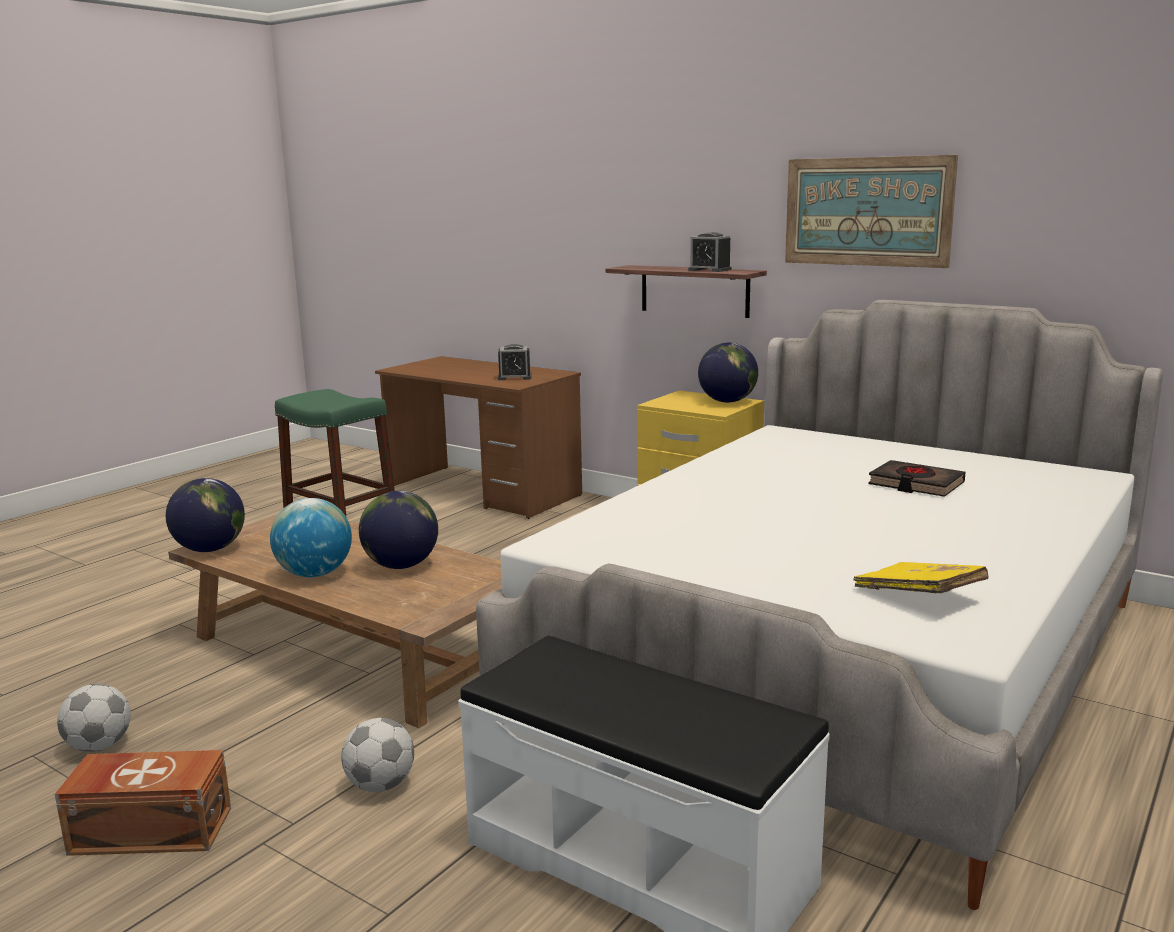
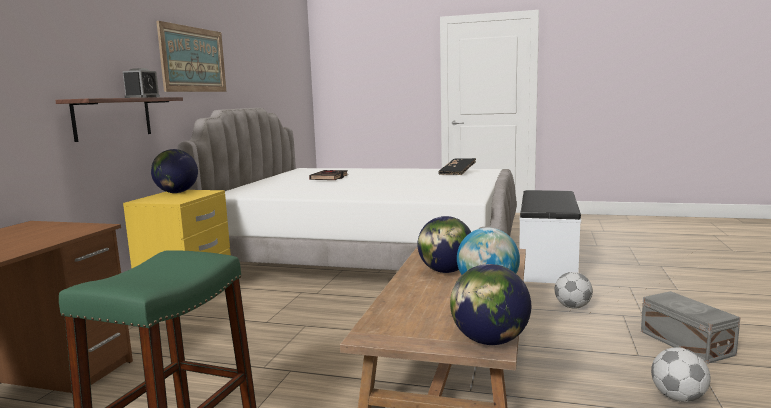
camera: 110 degrees left, 5 degrees down
brown storage box [55,750,231,856] -> grey storage box [641,291,741,364]
alarm clock [498,344,532,380] -> none
yellow book [853,562,988,593] -> black book [438,158,476,175]

